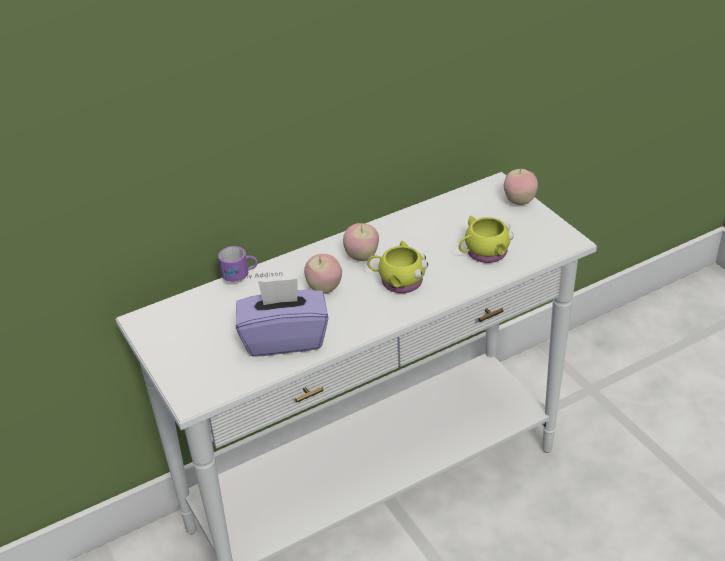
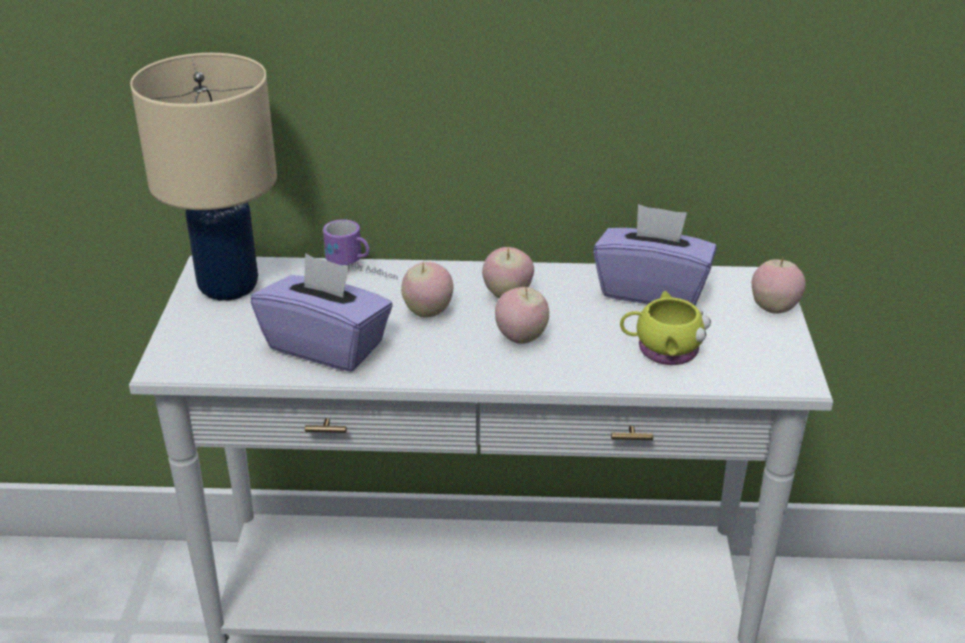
camera: 30 degrees right, 5 degrees down
yellow mug [367,241,428,293] -> apple [495,287,549,344]
none -> beige table lamp [130,53,277,301]
none -> purple tissue box [593,204,717,305]

